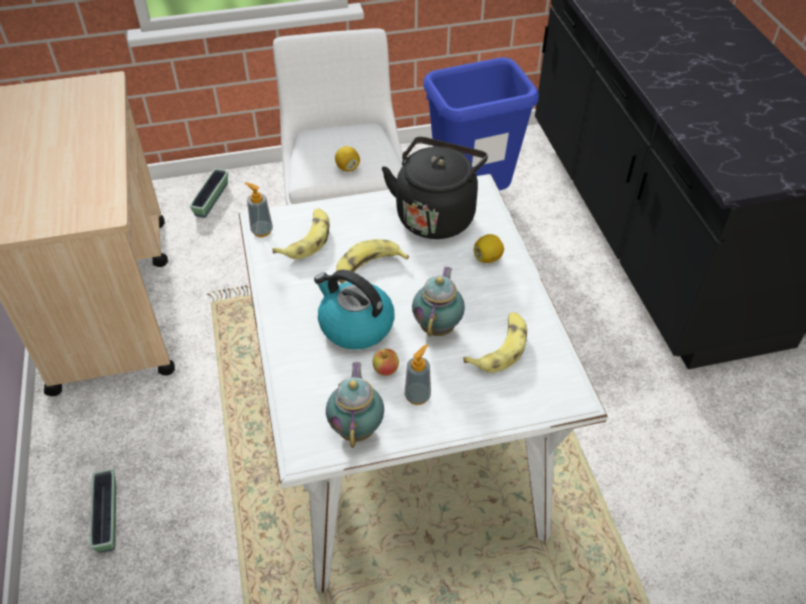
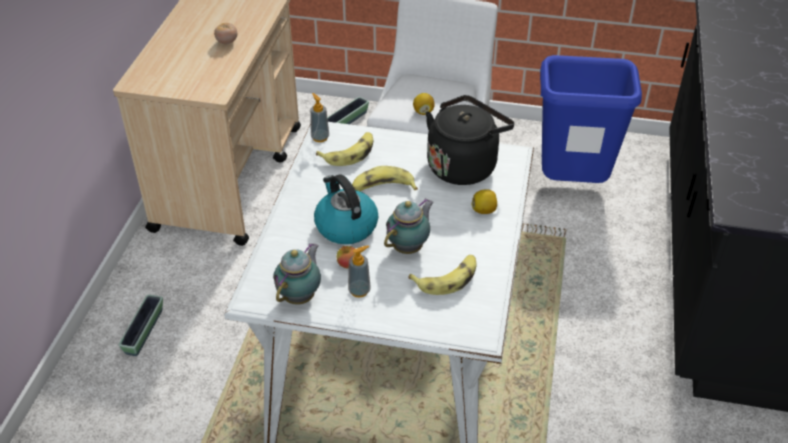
camera: 25 degrees right, 5 degrees down
none -> tomato [214,23,237,44]

